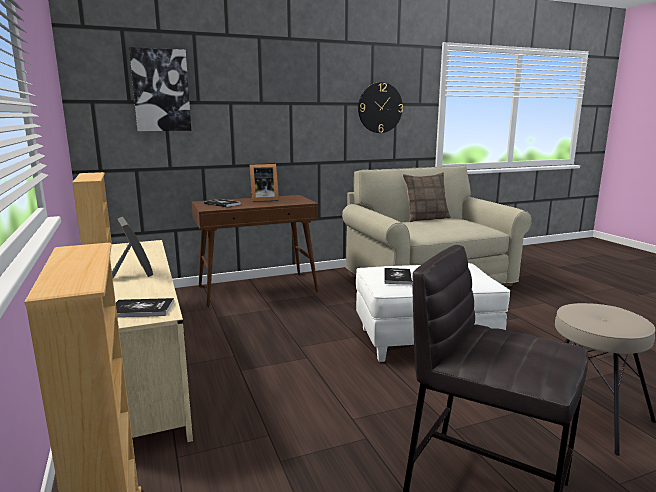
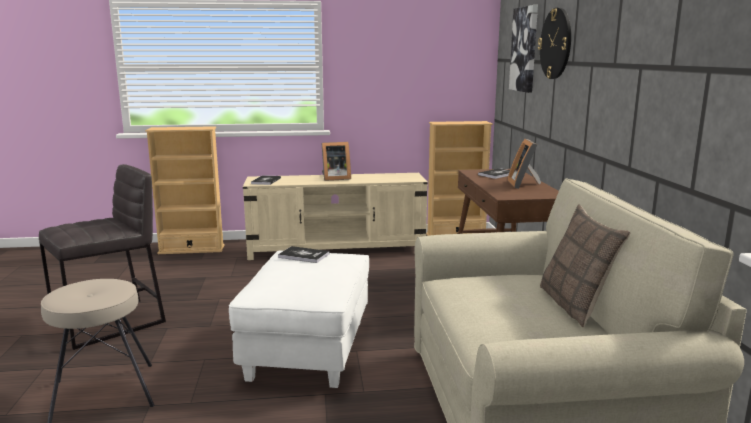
camera: 105 degrees right, 0 degrees up
wall clock [358,82,403,133] -> wall clock moved to [538,8,571,79]

